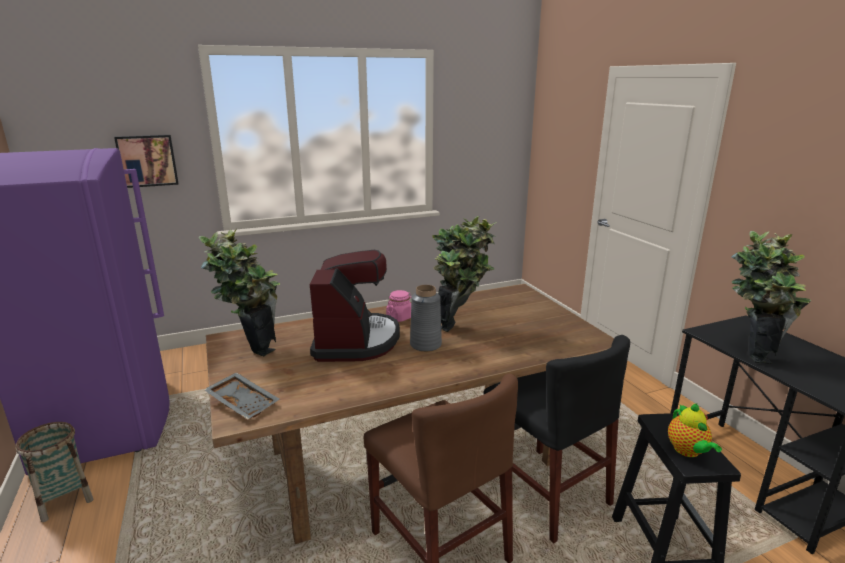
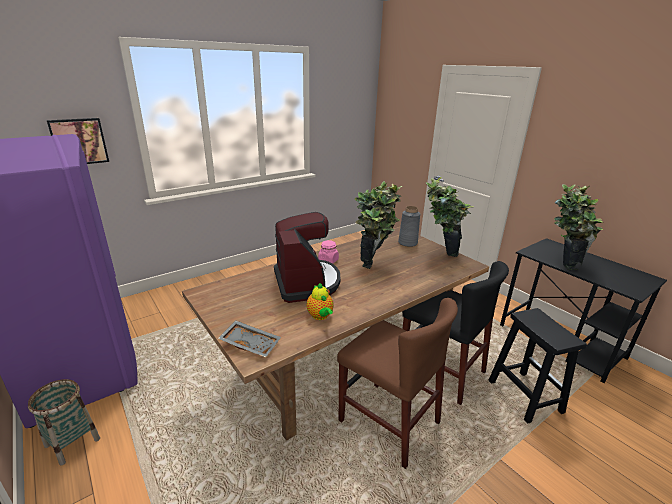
camera: 15 degrees left, 5 degrees up
potted plant [199,229,280,356] -> potted plant moved to [426,177,474,257]
grey vase [410,285,442,352] -> grey vase moved to [398,206,420,247]
teapot [668,403,722,457] -> teapot moved to [306,283,334,320]

